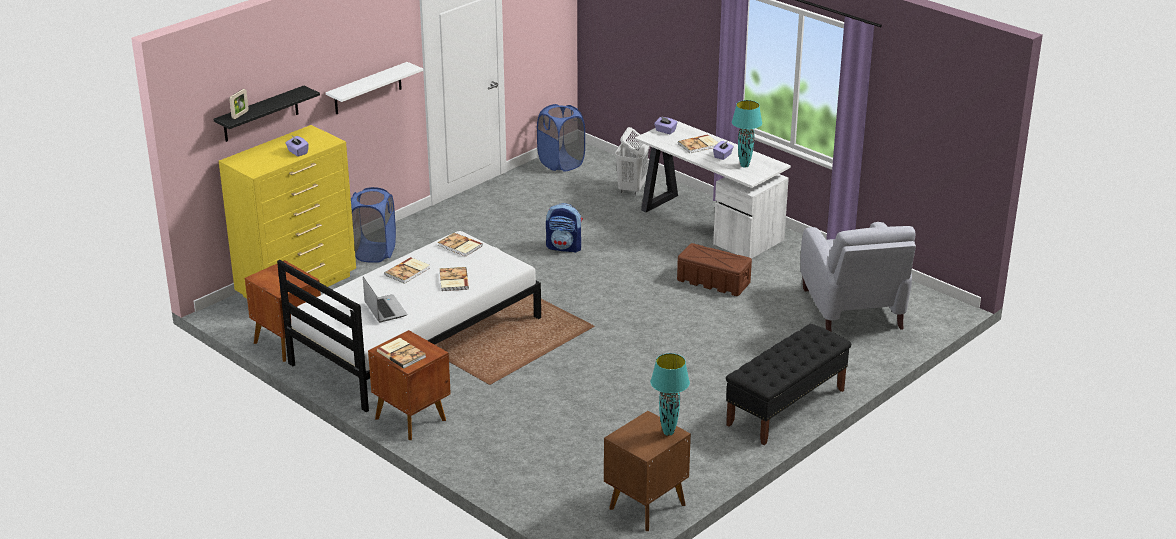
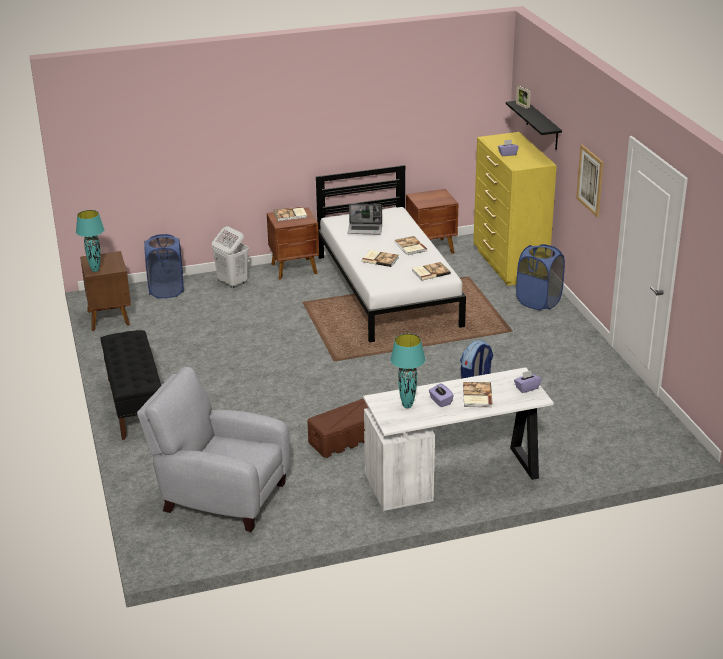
camera: 120 degrees right, 0 degrees up
white shelf [326,62,423,114] -> picture [576,145,604,217]
blue laundry basket [537,104,585,172] -> blue laundry basket moved to [144,234,184,298]
white laundry basket [615,127,650,195] -> white laundry basket moved to [212,226,249,288]

